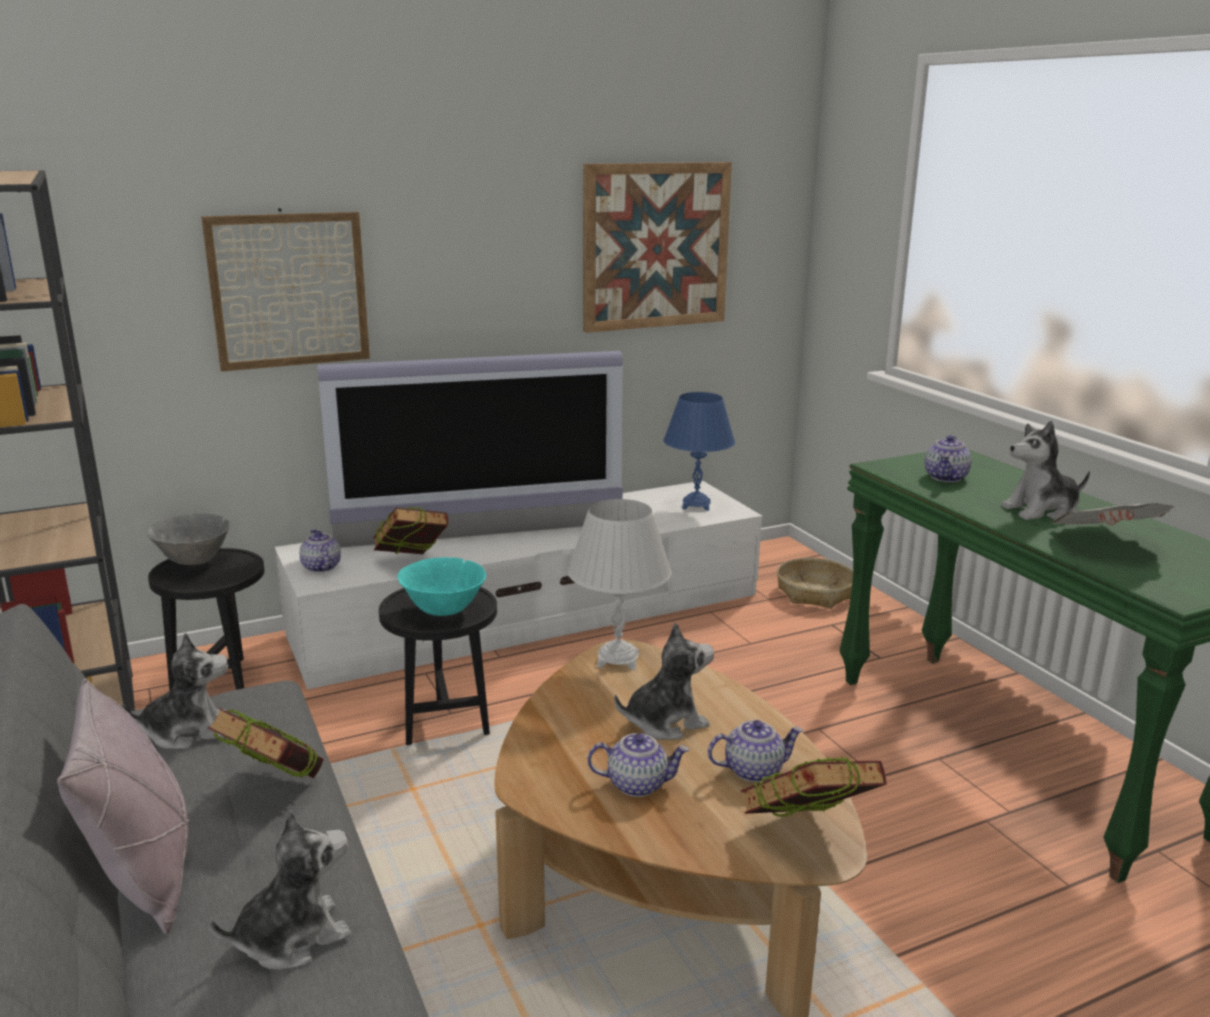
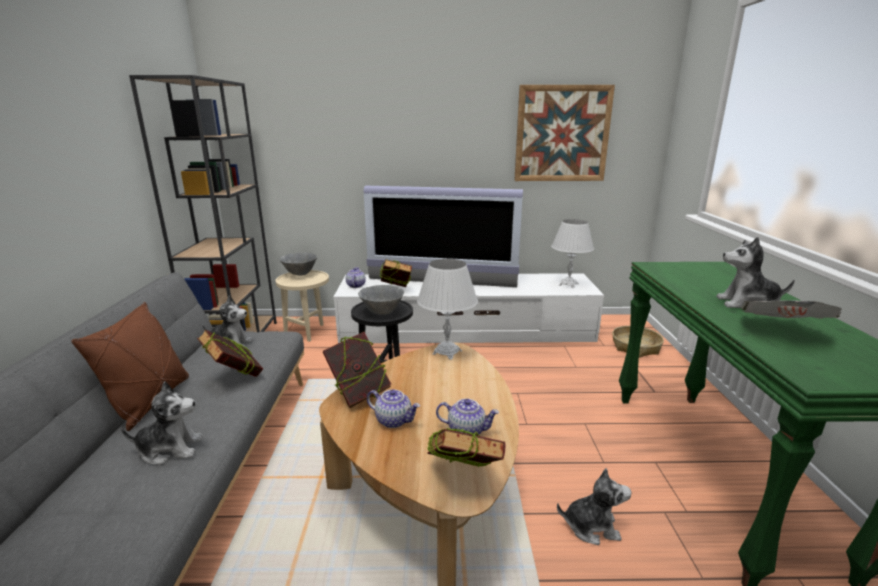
camera: 25 degrees right, 0 degrees up
purple pillow [57,678,189,934] -> brown pillow [71,302,189,431]
black side table [148,548,265,690] -> beige side table [275,270,329,342]
picture [201,208,370,372] -> none
turquoise bowl [397,557,486,616] -> grey bowl [358,285,404,315]
plush toy [614,623,714,740] -> plush toy moved to [557,468,631,545]
blue table lamp [663,392,735,511] -> white table lamp [551,219,594,288]
teapot [925,435,972,482] -> none
none -> book [323,332,391,408]

